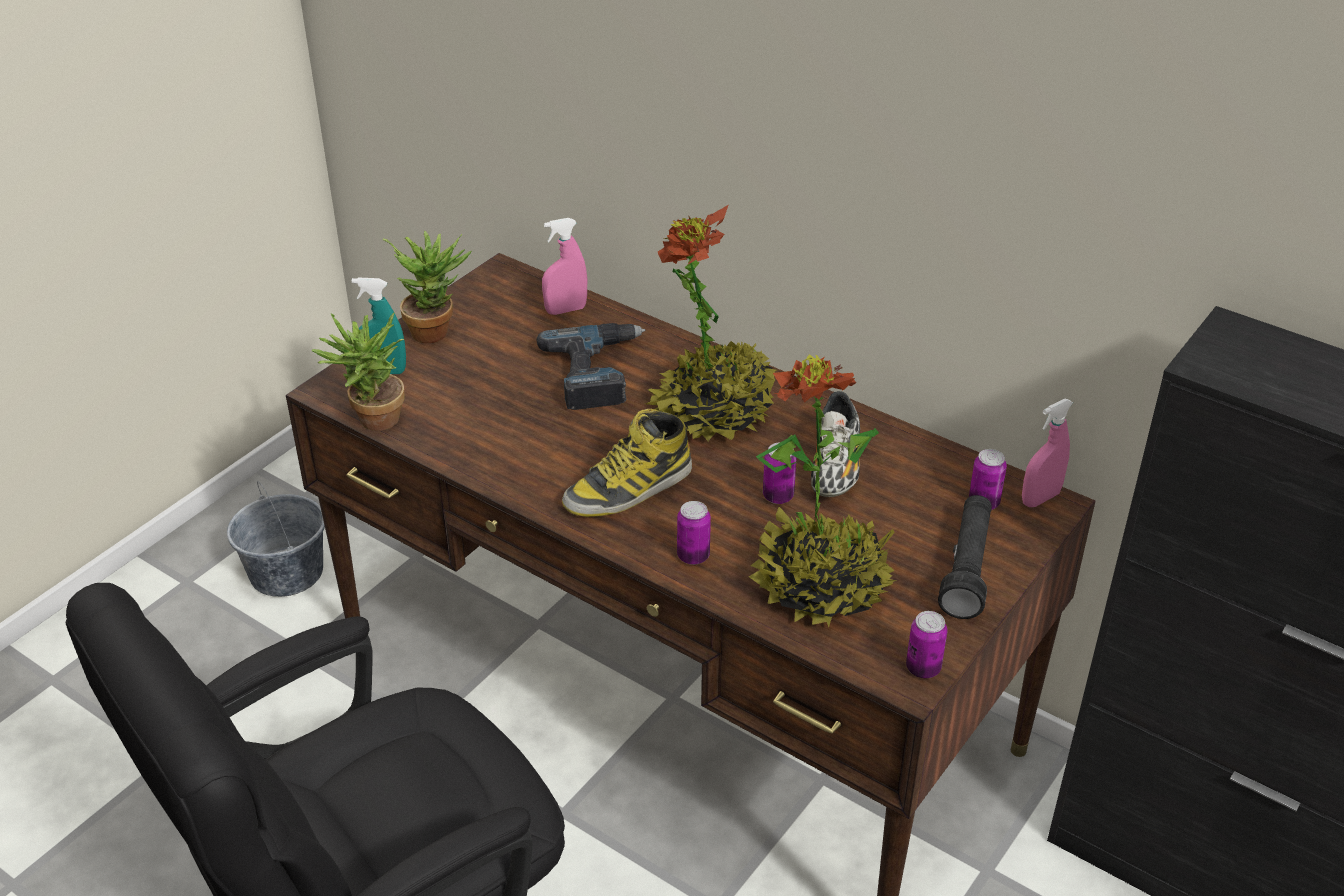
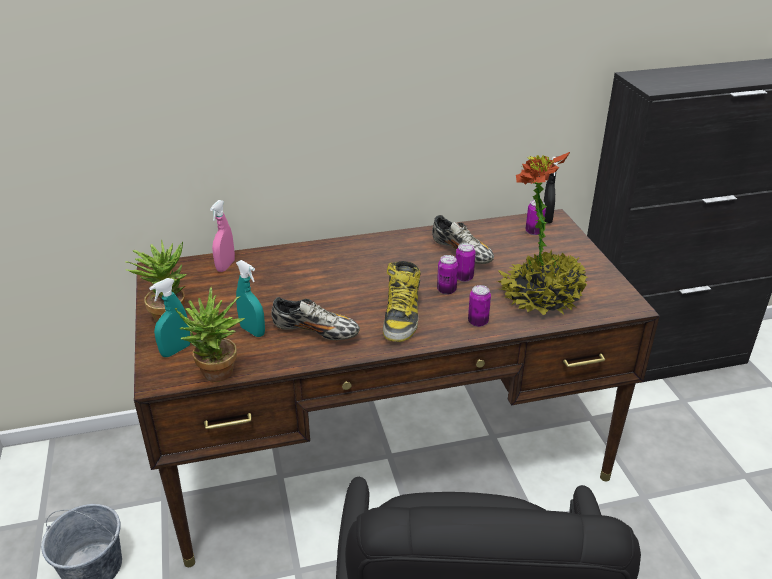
camera: 50 degrees left, 5 degrees down
power drill [537,323,645,410] -> none
potted plant [645,205,777,441] -> none
can [906,611,948,678] -> can moved to [437,255,458,295]
black flashlight [938,495,992,619] -> none
pink spray bottle [1022,399,1073,507] -> black spray bottle [544,157,558,223]
none -> turquoise spray bottle [236,260,265,337]
none -> shoe [271,297,360,340]

